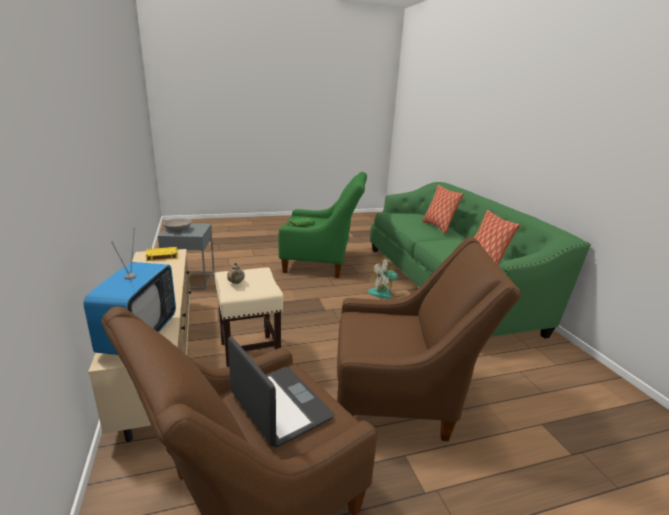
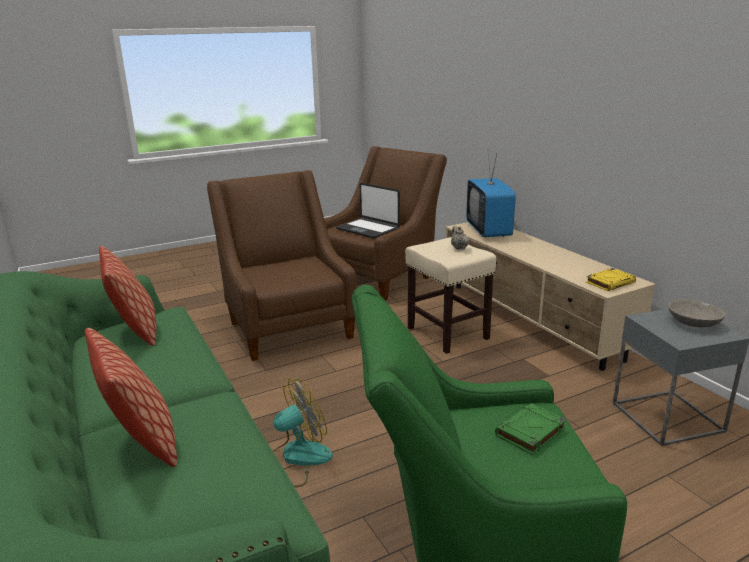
camera: 170 degrees right, 0 degrees up
brown armchair [337,237,521,441] -> brown armchair turned 75 degrees clockwise [207,170,357,361]

